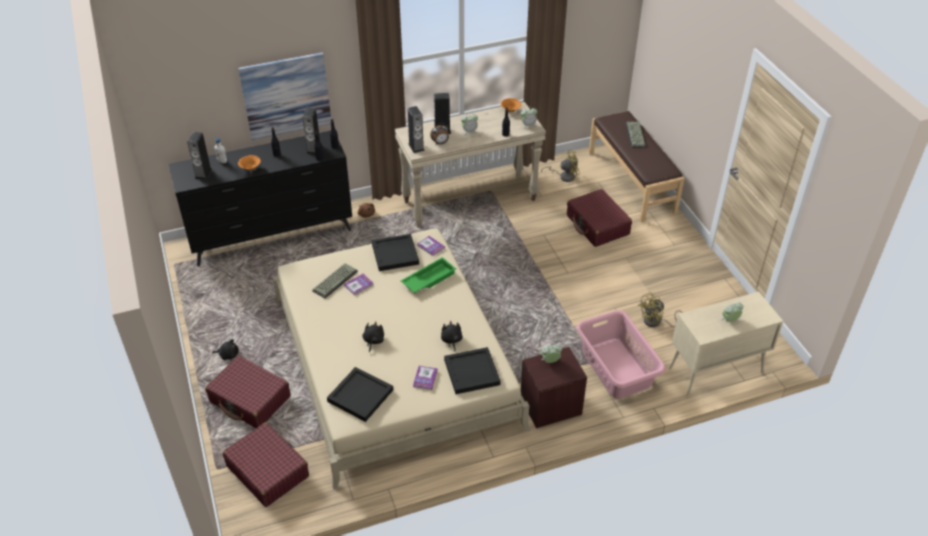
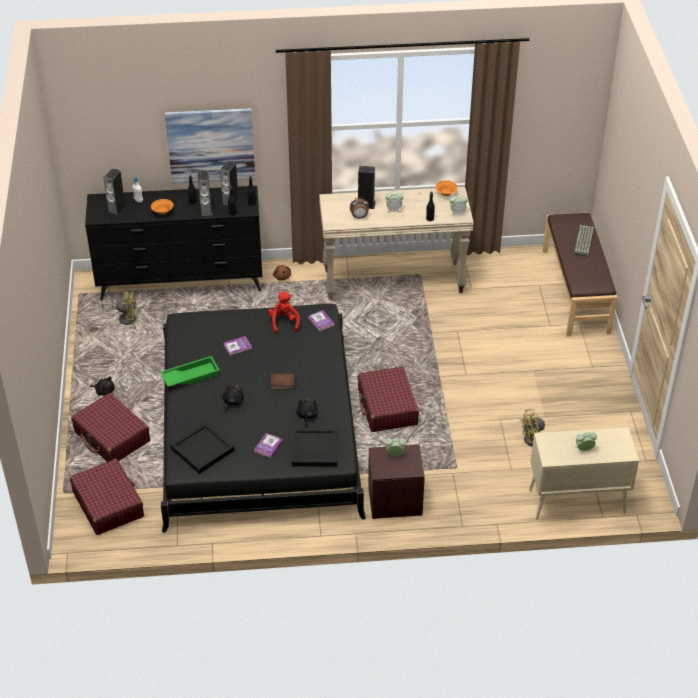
camera: 15 degrees right, 0 degrees up
beige bed [273,228,530,489] -> black bed [161,304,366,533]
keyboard [312,263,358,298] -> none
black tray [372,234,419,271] -> red plush toy [268,291,300,333]
green tray [401,257,456,293] -> green tray moved to [160,356,220,387]
speaker [408,106,425,153] -> speaker moved to [198,171,213,218]
yellow fan [541,150,580,182] -> yellow fan moved to [102,290,137,325]
red suitcase [567,189,632,247] -> red suitcase moved to [358,367,419,432]
pink laundry basket [576,310,665,399] -> none
none -> book [271,373,295,389]

